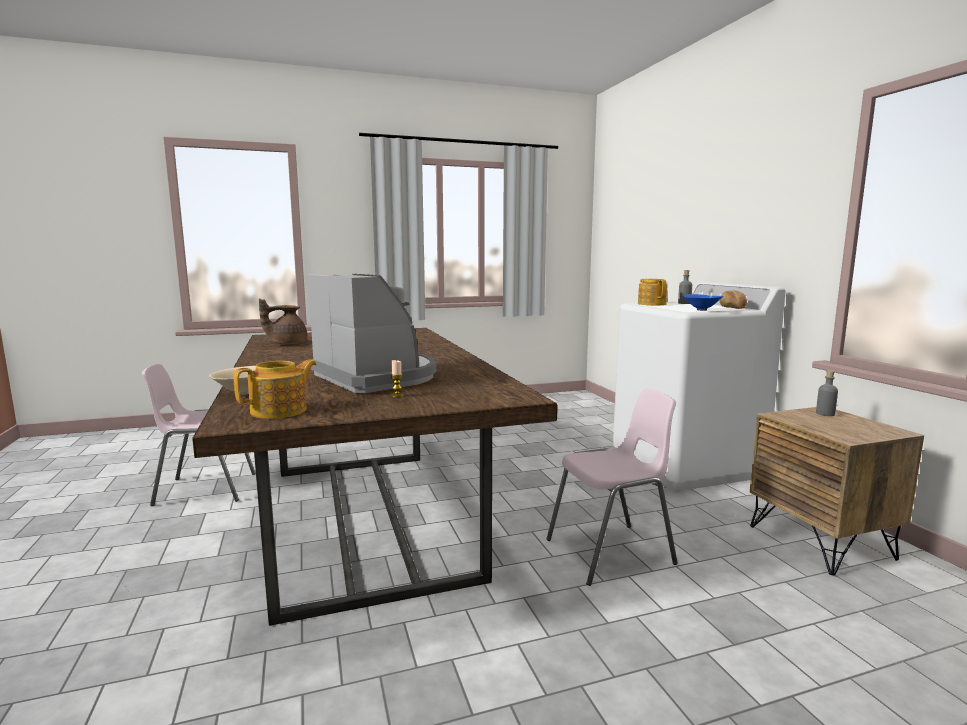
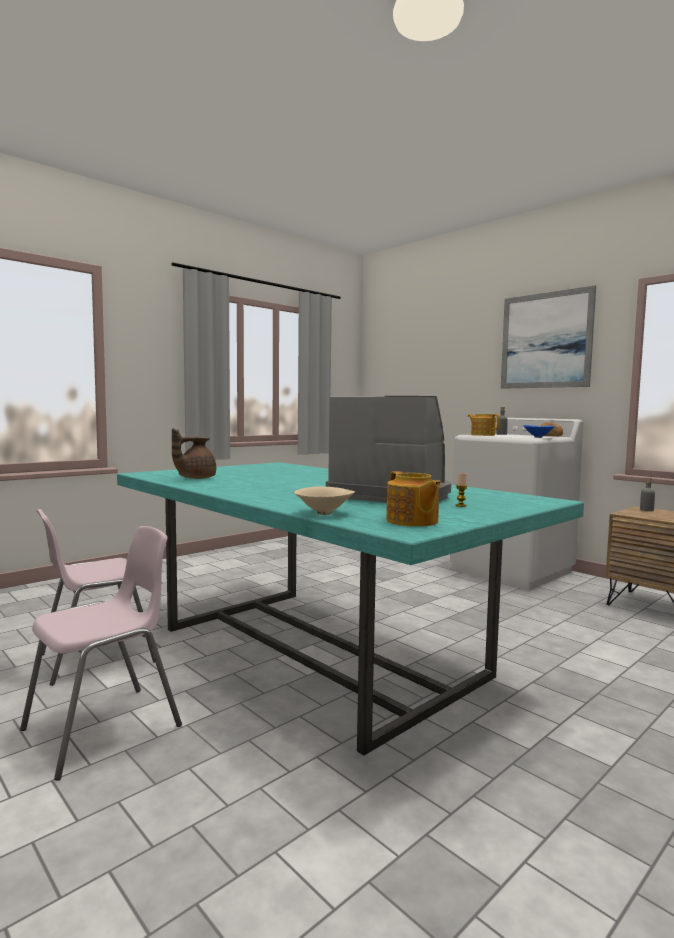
camera: 25 degrees left, 5 degrees down
brown dining table [192,328,558,626] -> turquoise dining table [117,462,584,755]
teapot [234,359,317,419] -> teapot turned 135 degrees clockwise [386,471,441,527]
pink chair [546,389,678,586] -> pink chair moved to [20,526,182,781]
none -> picture [501,285,596,389]

